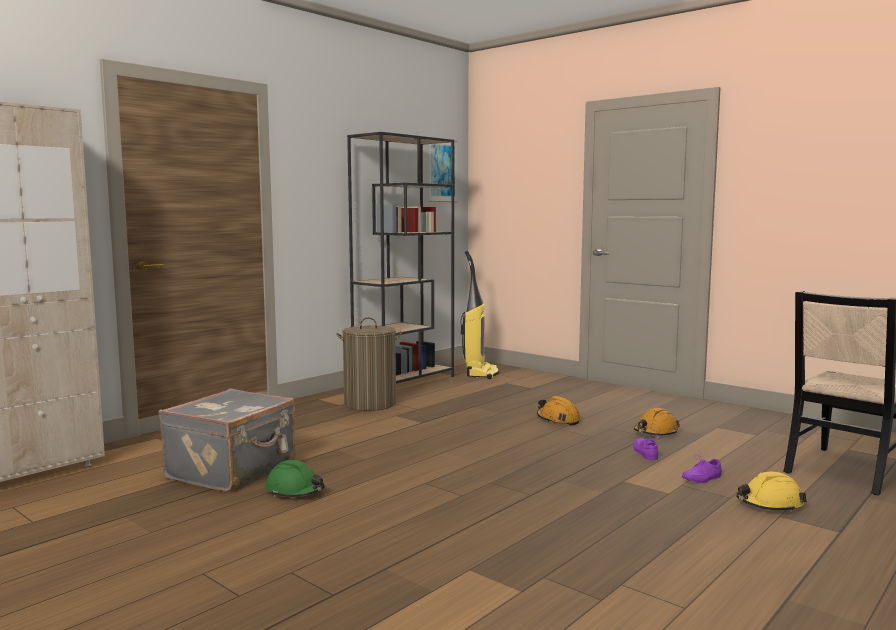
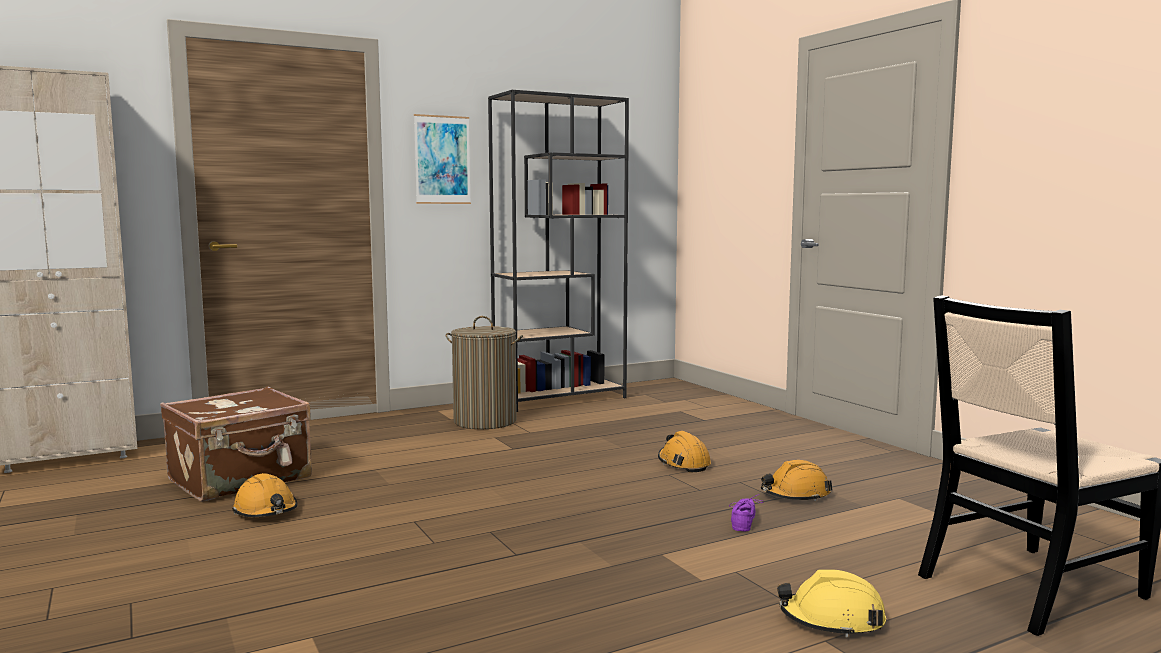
camera: 20 degrees right, 0 degrees up
grey suitcase [159,389,296,492] -> brown suitcase [160,386,312,502]
green hard hat [265,460,325,497] -> orange hard hat [232,473,298,517]
picture [429,141,457,202] -> picture moved to [414,114,471,204]
vacuum cleaner [461,250,499,379] -> none
purple shoe [682,451,722,483] -> none

